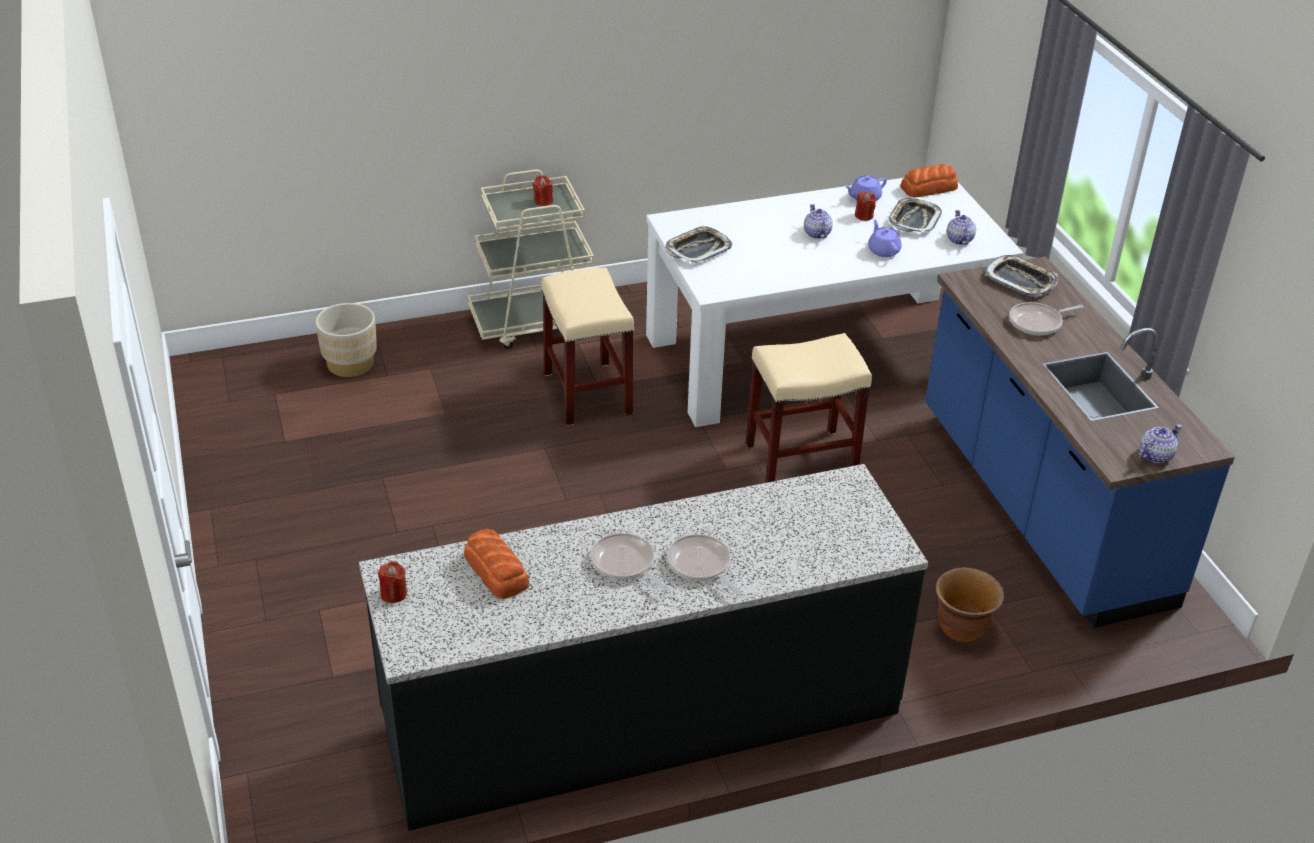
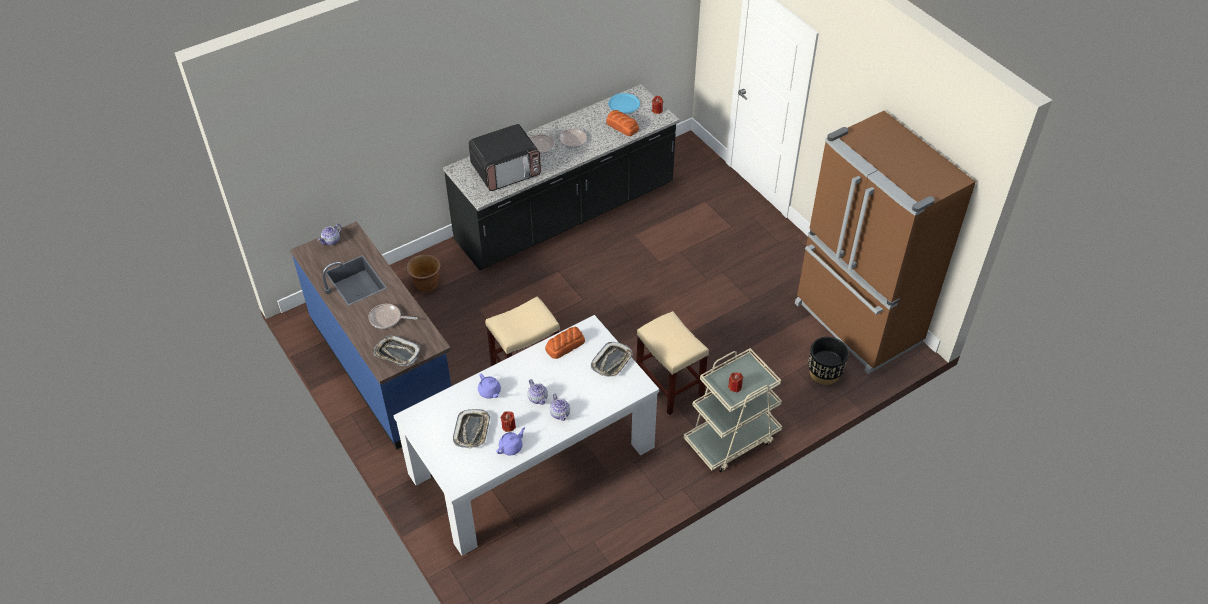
camera: 165 degrees right, 10 degrees up
beige planter [315,303,377,377] -> black planter [808,337,849,385]
bread [900,164,958,198] -> bread moved to [545,327,585,359]
teapot [947,210,976,245] -> teapot moved to [550,394,570,421]
frying pan [1009,302,1084,335] -> frying pan turned 135 degrees counterclockwise [369,304,418,329]
none -> microwave [468,124,541,191]
none -> blue plate [608,93,640,114]
none -> brown fridge [795,111,976,374]

